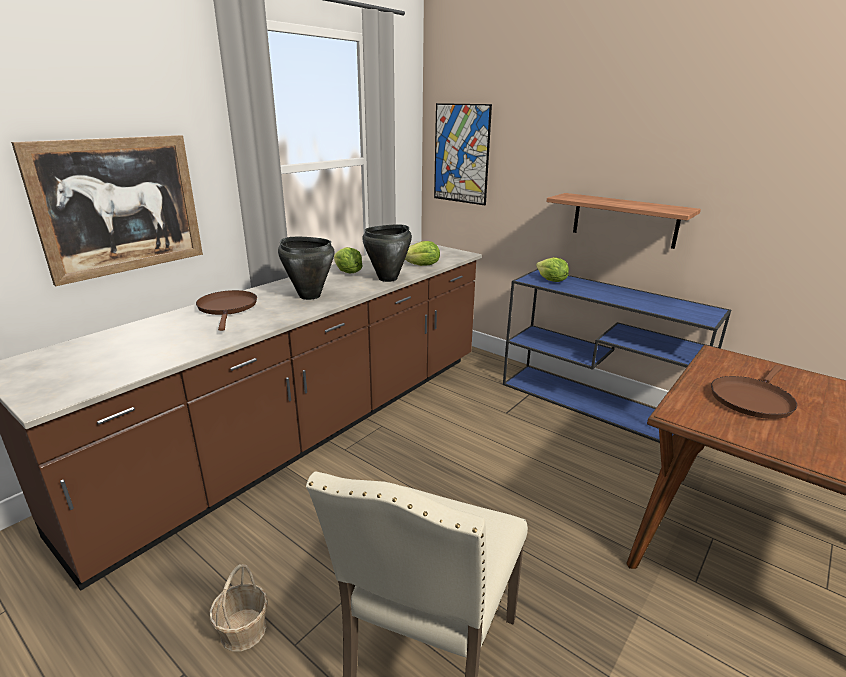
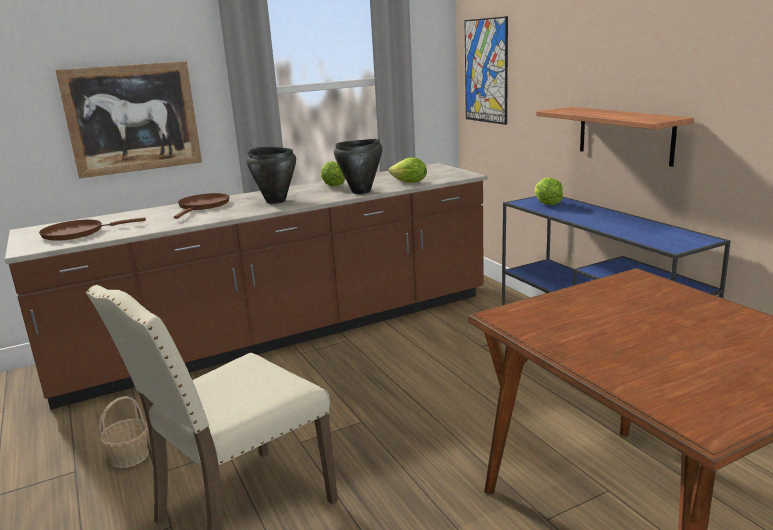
camera: 25 degrees right, 5 degrees down
brown frying pan [711,365,797,419] -> brown frying pan moved to [39,217,146,241]

